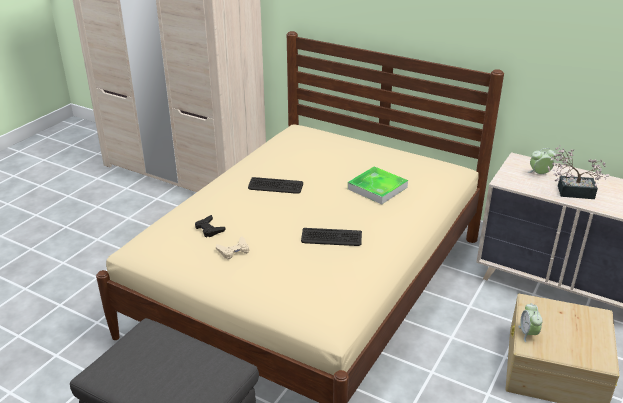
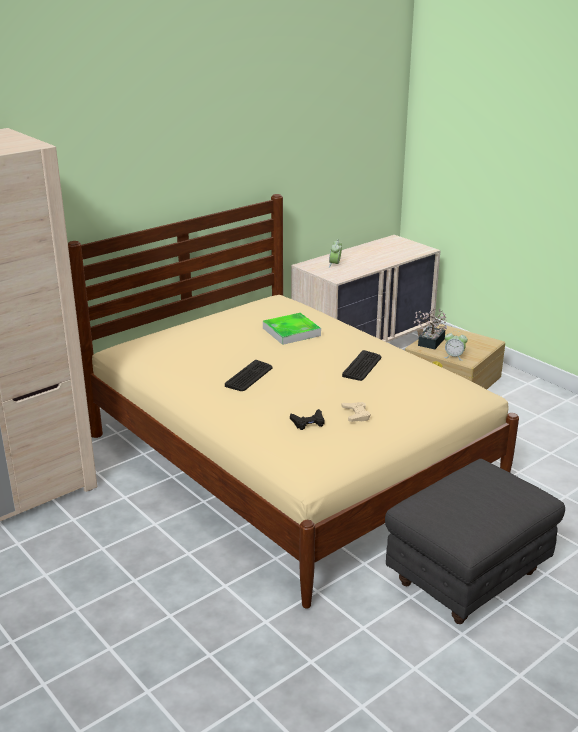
camera: 70 degrees left, 5 degrees down
potted plant [548,145,609,199] -> potted plant moved to [413,309,447,350]

